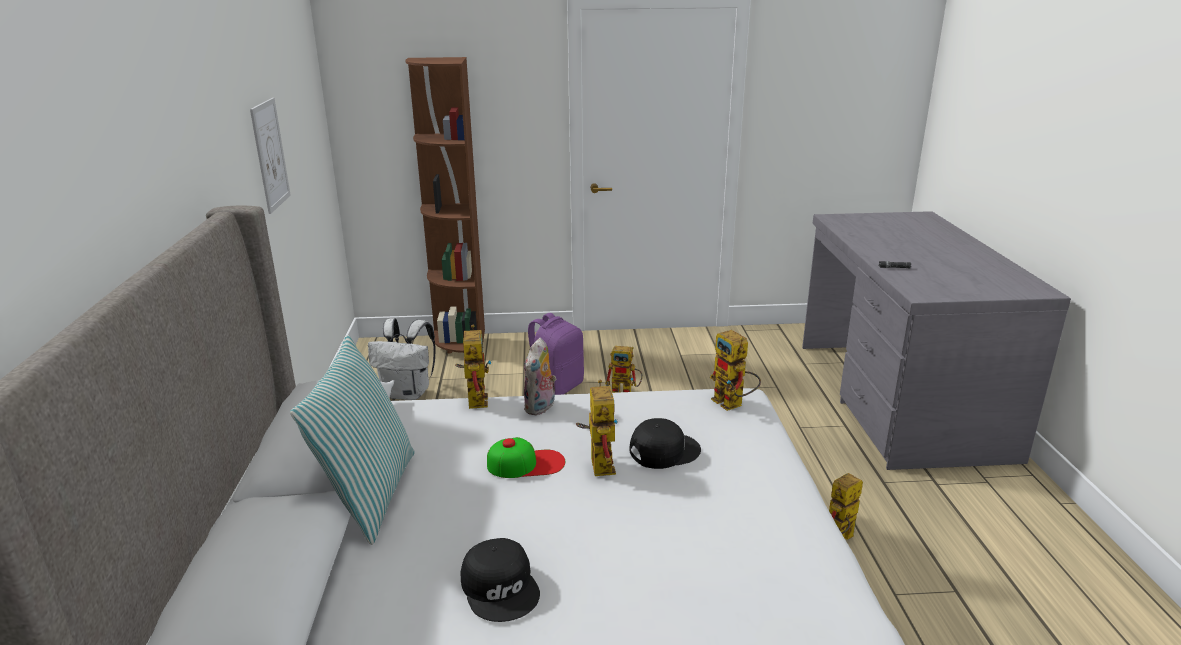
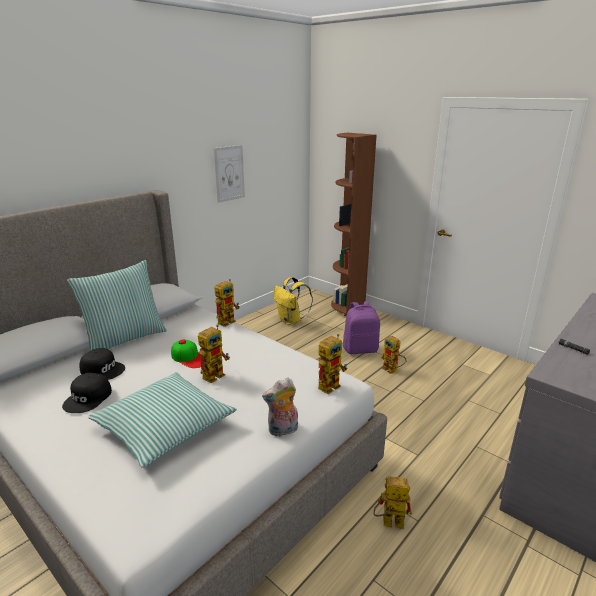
camera: 45 degrees right, 0 degrees up
white backpack [368,318,436,400] -> yellow backpack [274,277,313,325]
plush toy [524,338,557,415] -> plush toy moved to [262,378,298,437]
black cap [630,418,701,469] -> black cap moved to [79,348,125,380]
toy robot [710,330,761,411] -> toy robot turned 150 degrees counterclockwise [318,334,348,394]
none -> pillow [88,372,237,468]

